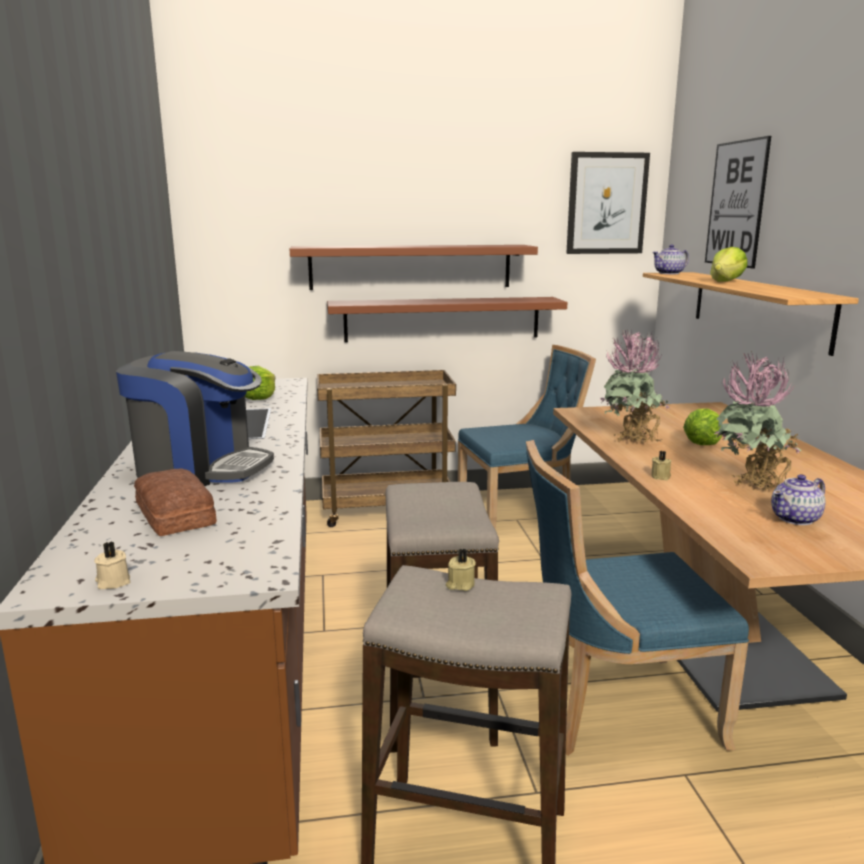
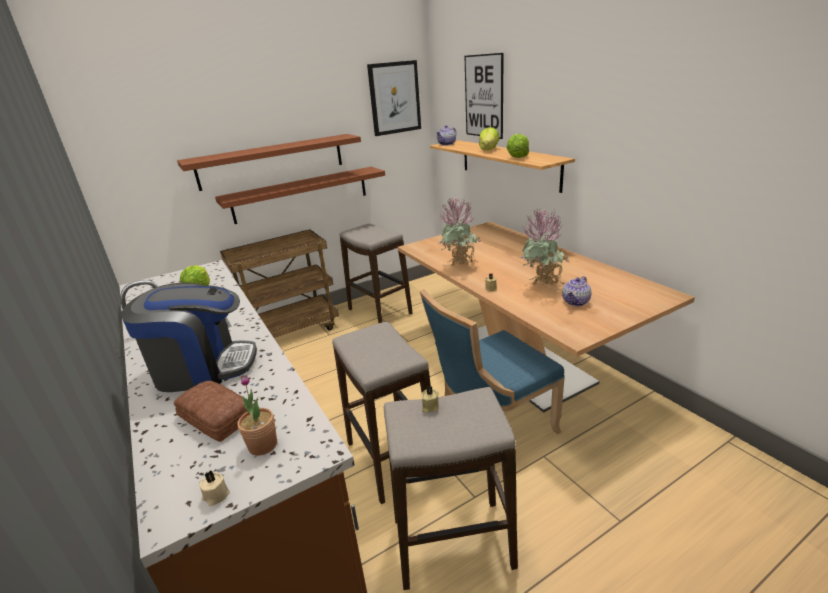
camera: 20 degrees left, 10 degrees up
blue chair [458,345,596,530] -> stool [340,224,413,323]
lettuce [683,408,722,445] -> lettuce moved to [507,134,529,158]
none -> potted plant [237,375,277,456]

